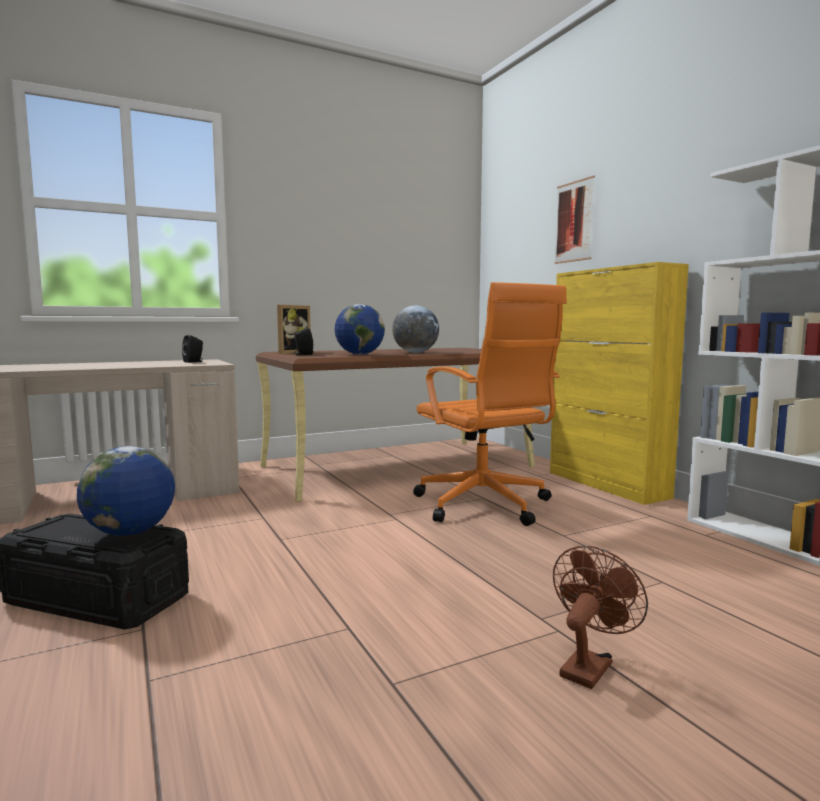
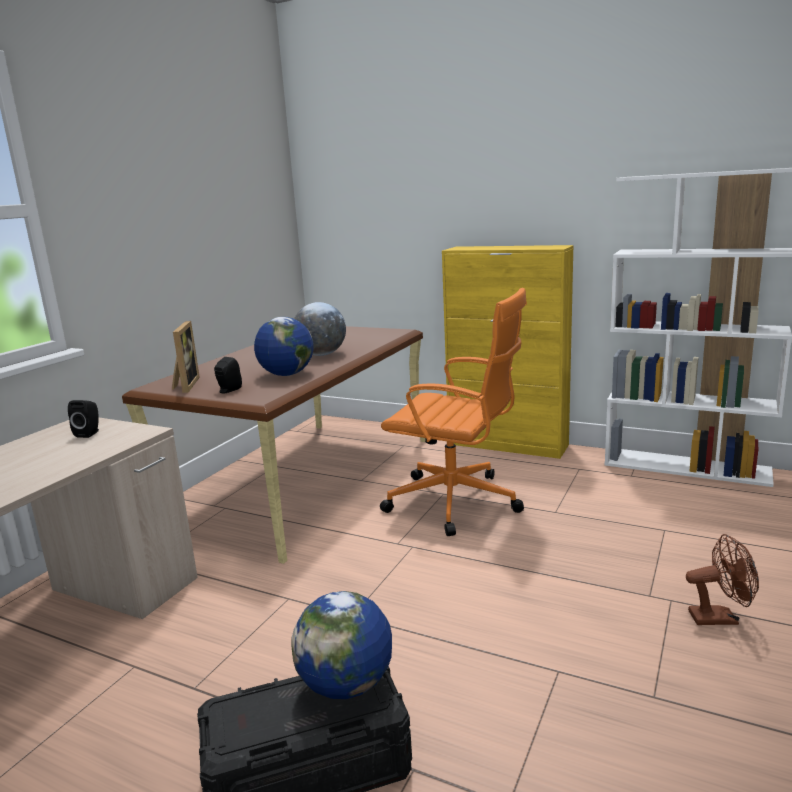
camera: 35 degrees left, 10 degrees up
brown fan [553,546,648,689] -> brown fan turned 90 degrees clockwise [686,534,759,625]
picture [554,176,595,264] -> none

